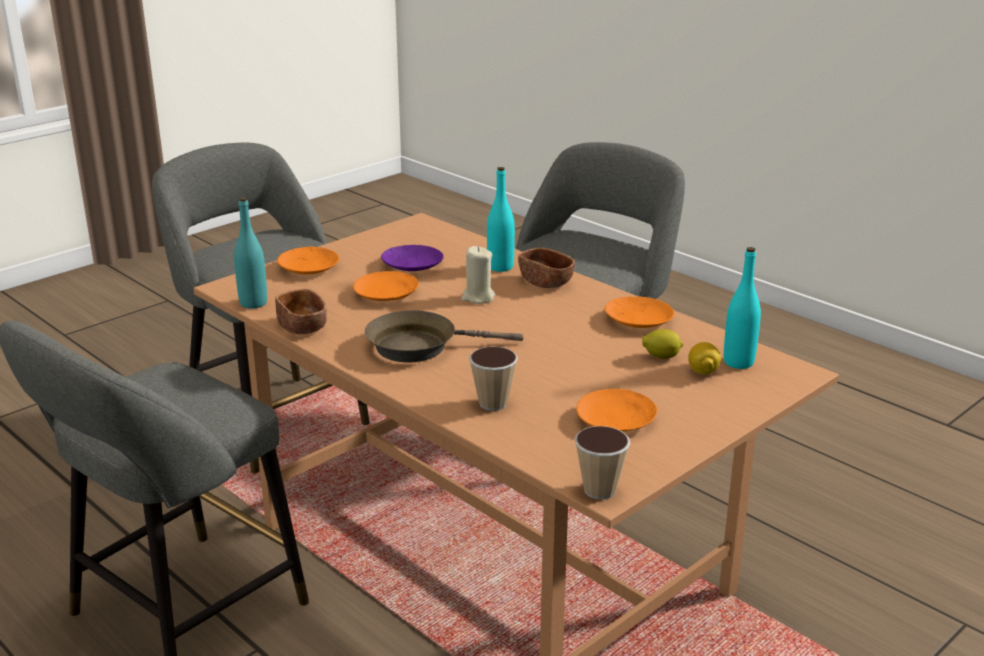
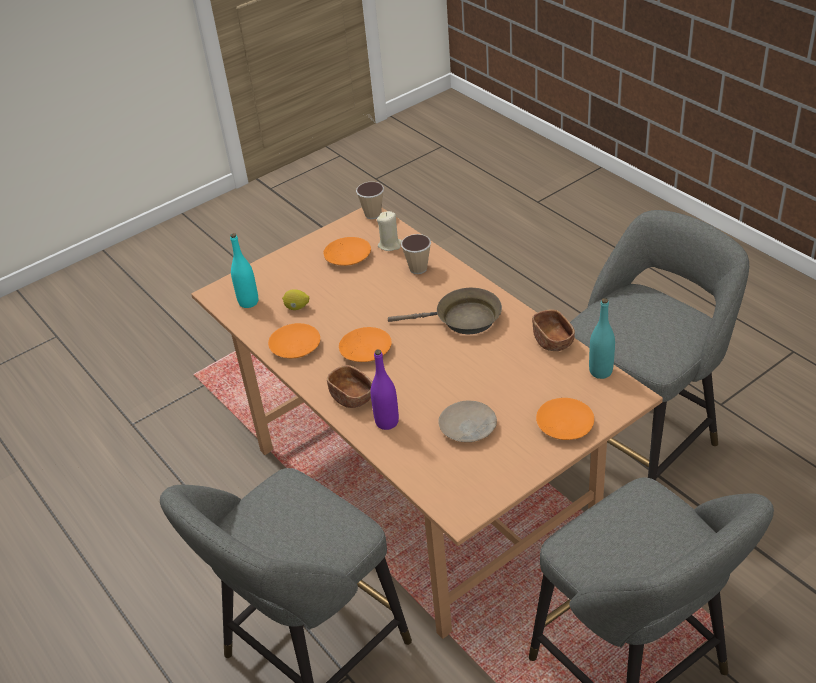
camera: 170 degrees left, 15 degrees up
orange plate [353,271,419,301] -> orange plate moved to [339,327,392,362]
purple plate [381,245,444,271] -> beige plate [438,401,497,442]
beige candle [461,246,495,304] -> beige candle moved to [377,211,402,251]
turquoise bottle [487,167,515,272] -> purple bottle [371,350,399,430]
lemon [688,342,721,375] -> none

